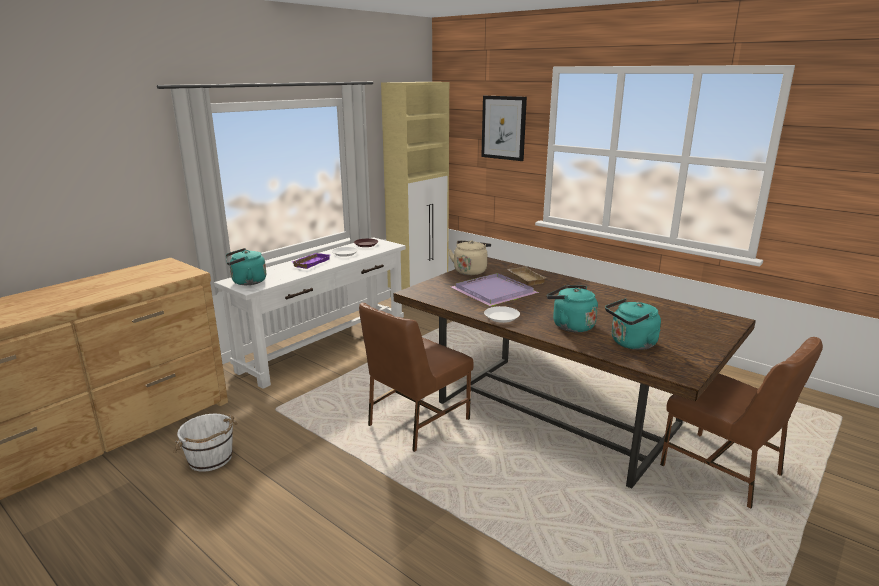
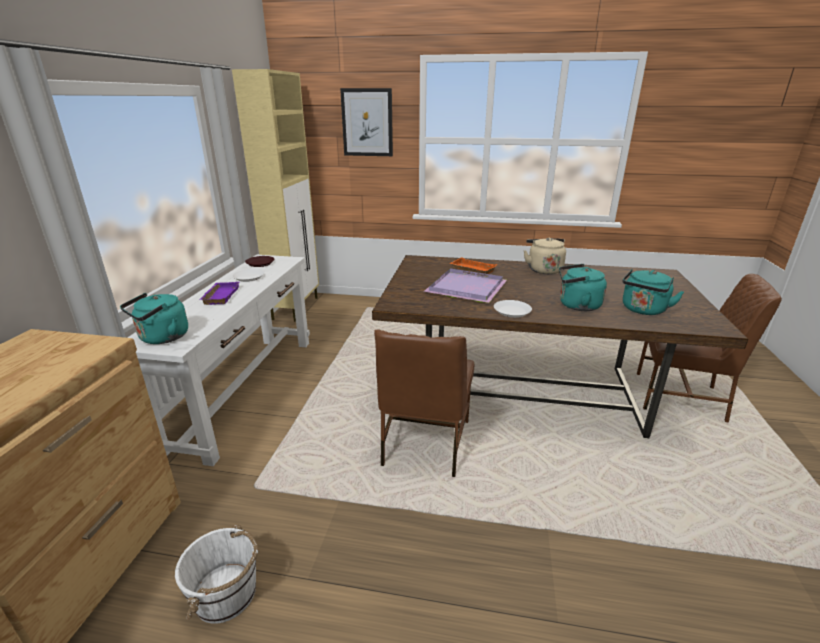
camera: 30 degrees left, 5 degrees up
beige kettle [448,240,491,275] -> beige kettle moved to [524,237,566,274]
beige tray [507,266,547,286] -> orange tray [449,257,497,275]

